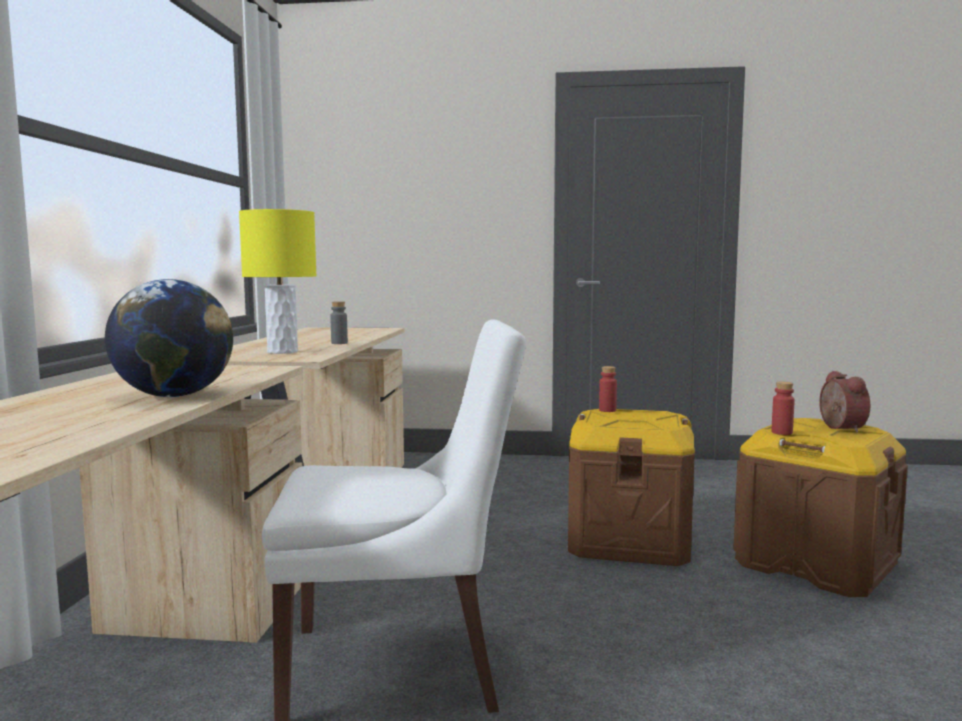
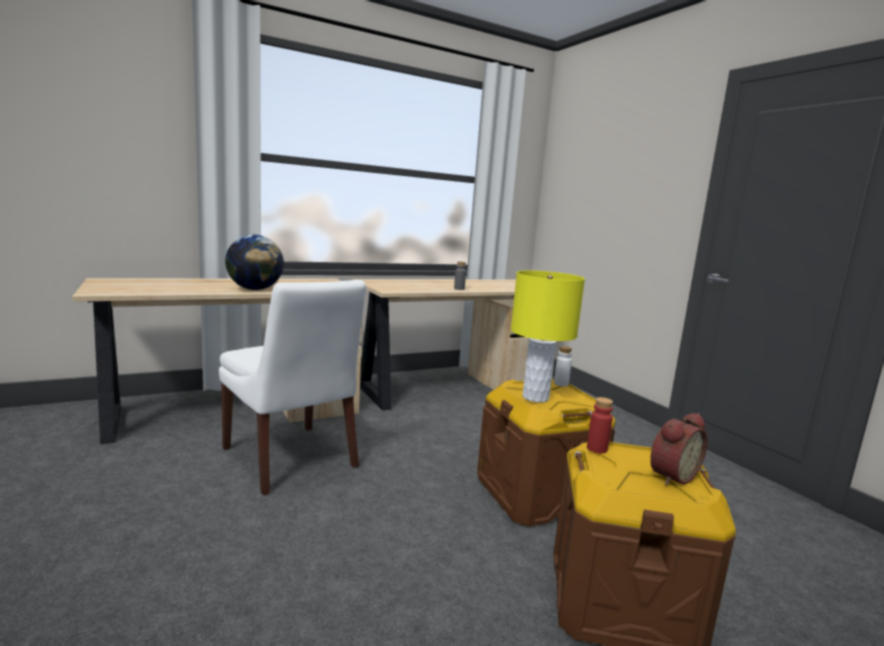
camera: 55 degrees right, 5 degrees up
yellow table lamp [239,209,317,354] -> yellow table lamp moved to [511,270,585,402]
red bottle [599,366,617,412] -> white bottle [554,346,572,387]

